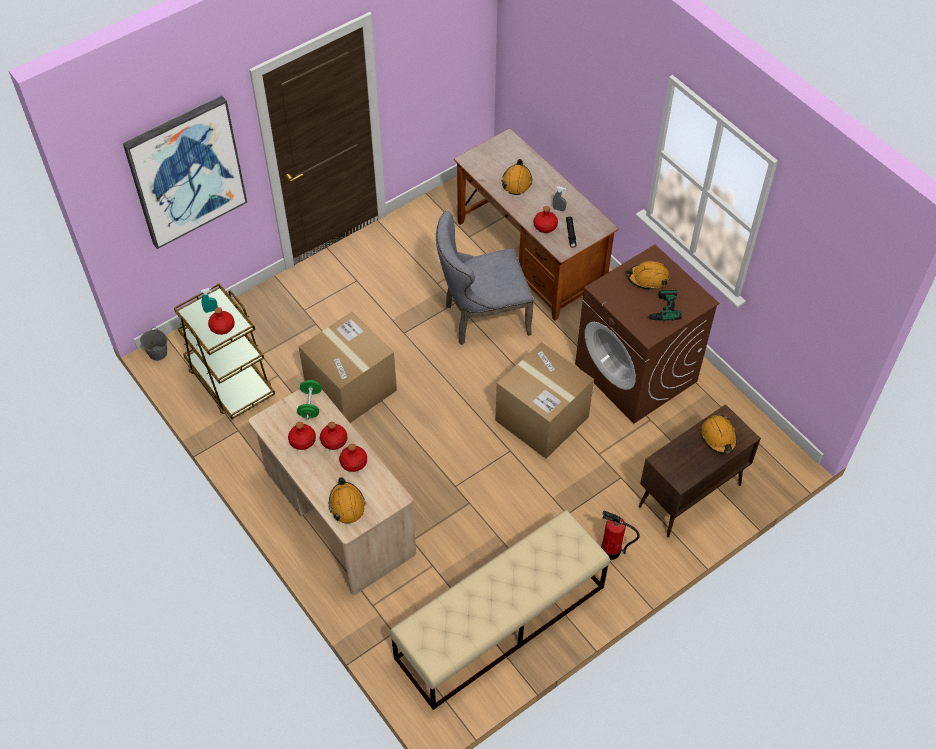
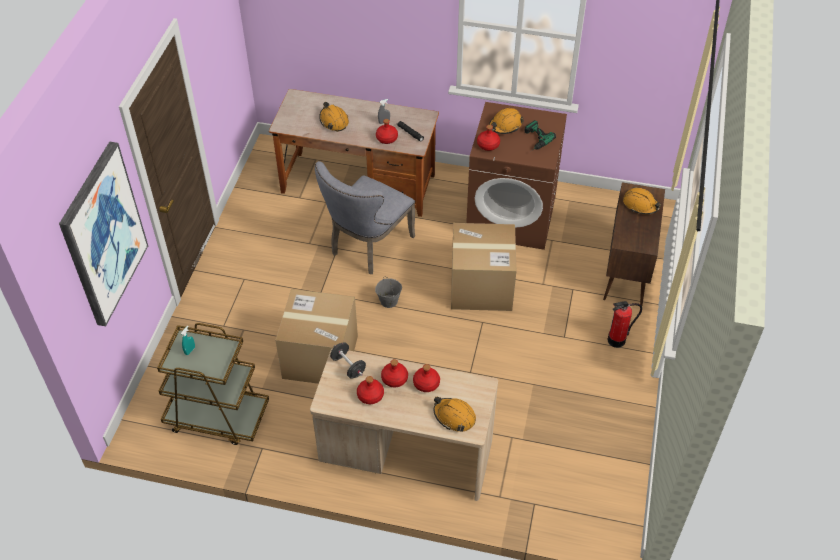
camera: 40 degrees left, 5 degrees down
grey bucket [140,327,167,361] -> grey bucket moved to [375,276,402,308]
red bottle [208,307,235,335] -> red bottle moved to [477,125,500,151]
green dumbbell [297,380,322,419] -> black dumbbell [330,342,366,379]
beige bench [390,510,610,710] -> none

